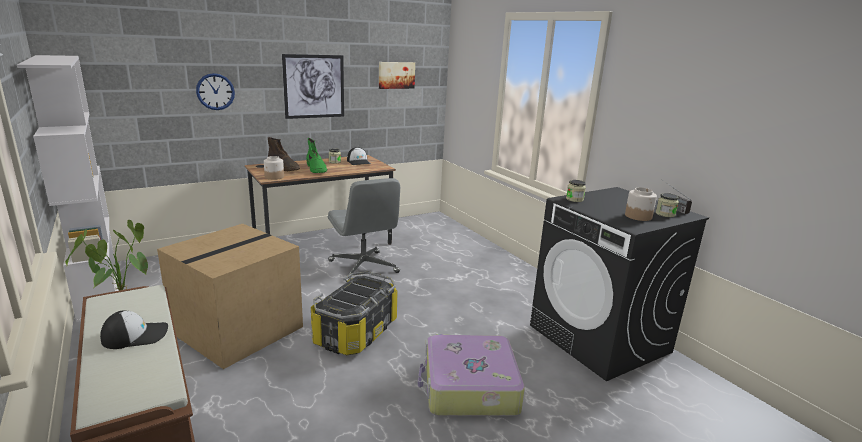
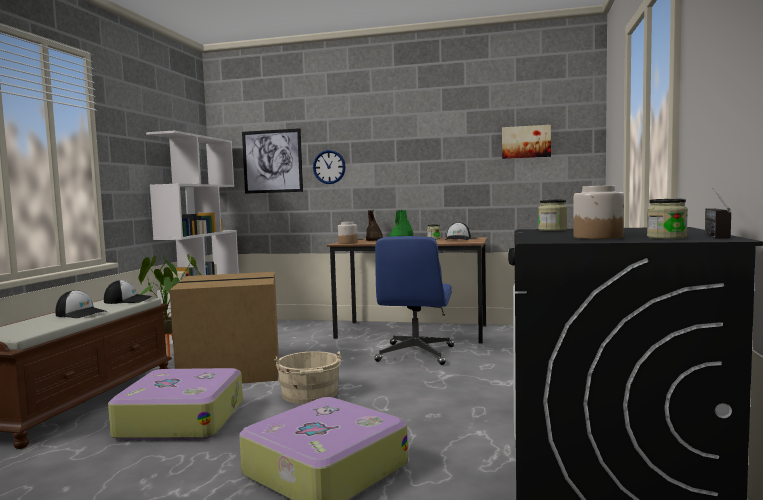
camera: 45 degrees right, 15 degrees down
picture [282,54,344,119] -> picture moved to [242,128,303,194]
storage box [311,271,398,355] -> beige bucket [275,351,342,404]
grey office chair [328,178,400,282] -> blue office chair [374,236,454,365]
none -> cap [104,280,152,304]
none -> suitcase [108,368,243,440]

